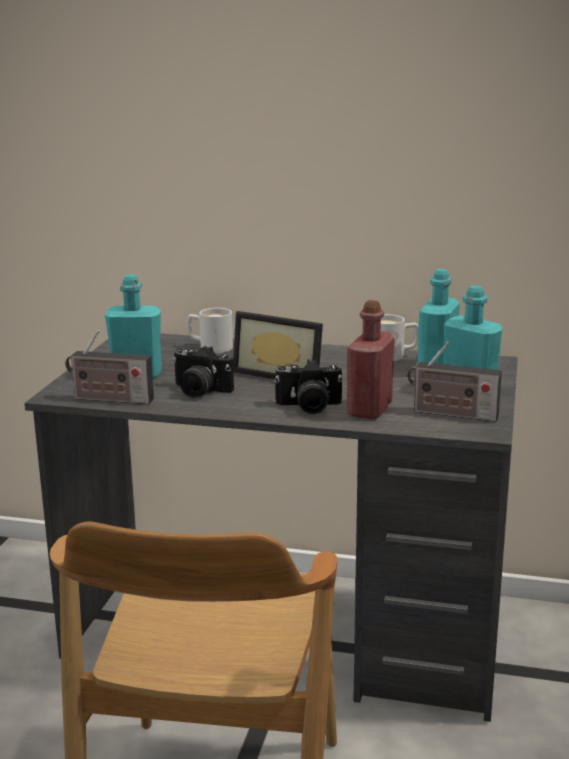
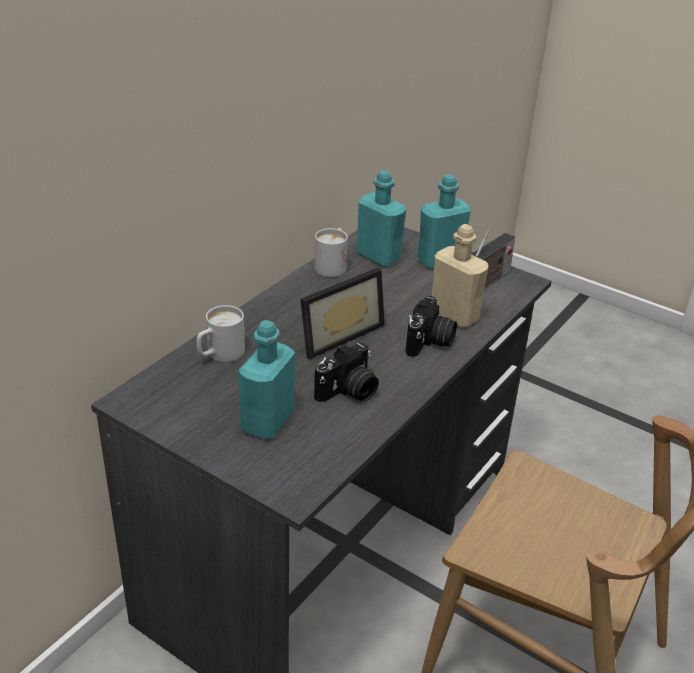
camera: 70 degrees left, 15 degrees up
radio [65,330,154,404] -> none
red bottle [347,300,394,419] -> beige bottle [432,224,489,328]

